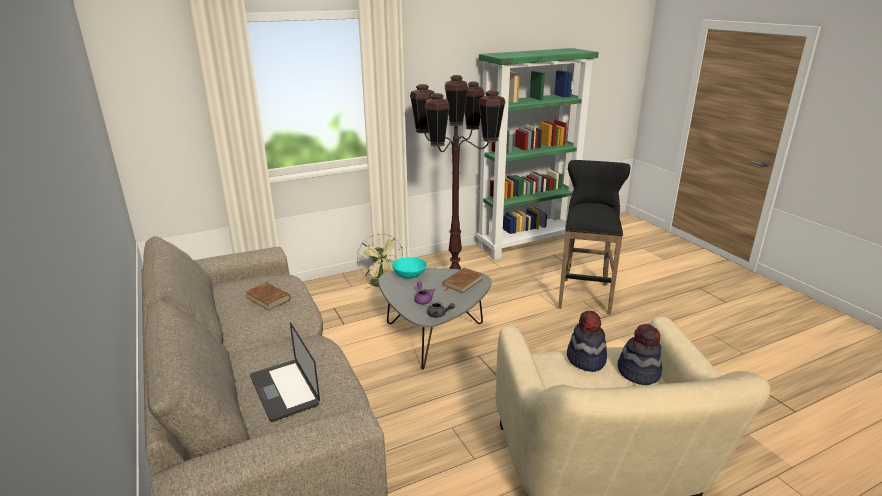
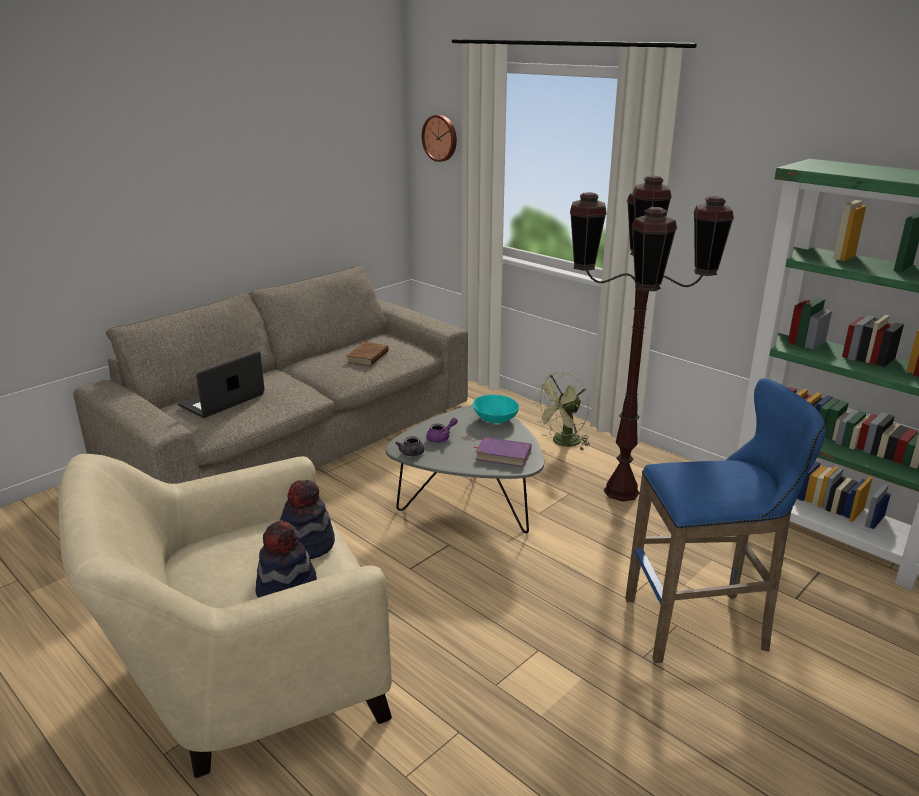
camera: 70 degrees right, 0 degrees up
brown book [443,268,482,293] -> purple book [473,437,531,467]
black stool [558,160,630,315] -> blue stool [625,378,826,663]
none -> wall clock [422,115,457,162]

